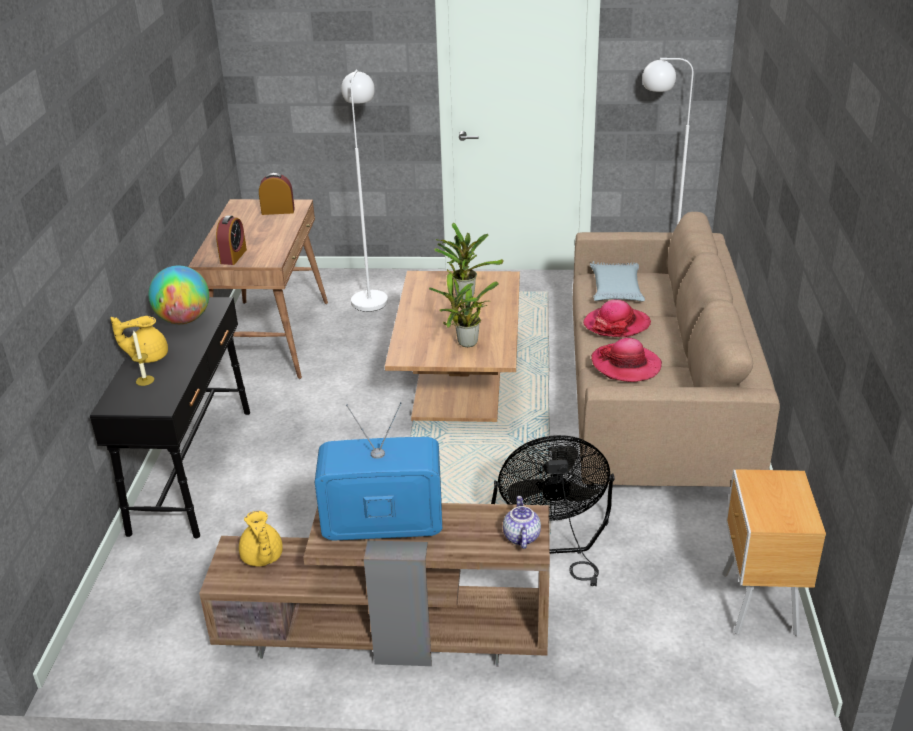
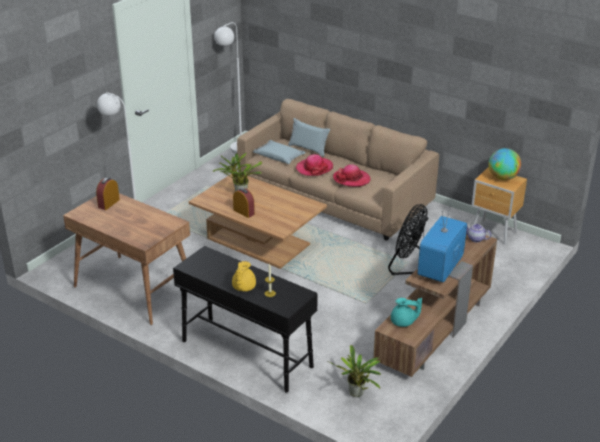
camera: 60 degrees left, 0 degrees up
globe [148,266,209,324] -> globe moved to [489,148,521,180]
alarm clock [216,215,247,265] -> alarm clock moved to [233,188,255,218]
yellow teapot [239,511,283,566] -> turquoise teapot [391,298,422,327]
potted plant [429,273,499,347] -> potted plant moved to [326,345,381,397]
none -> blue pillow [288,118,330,157]

